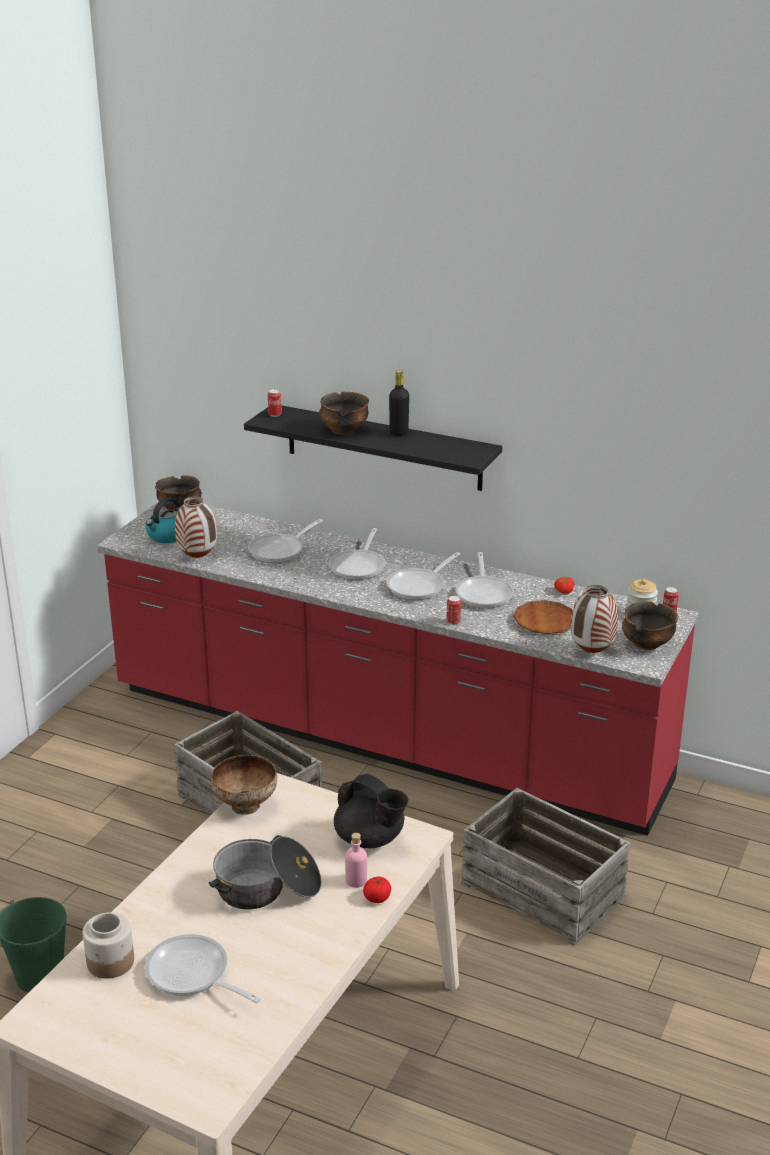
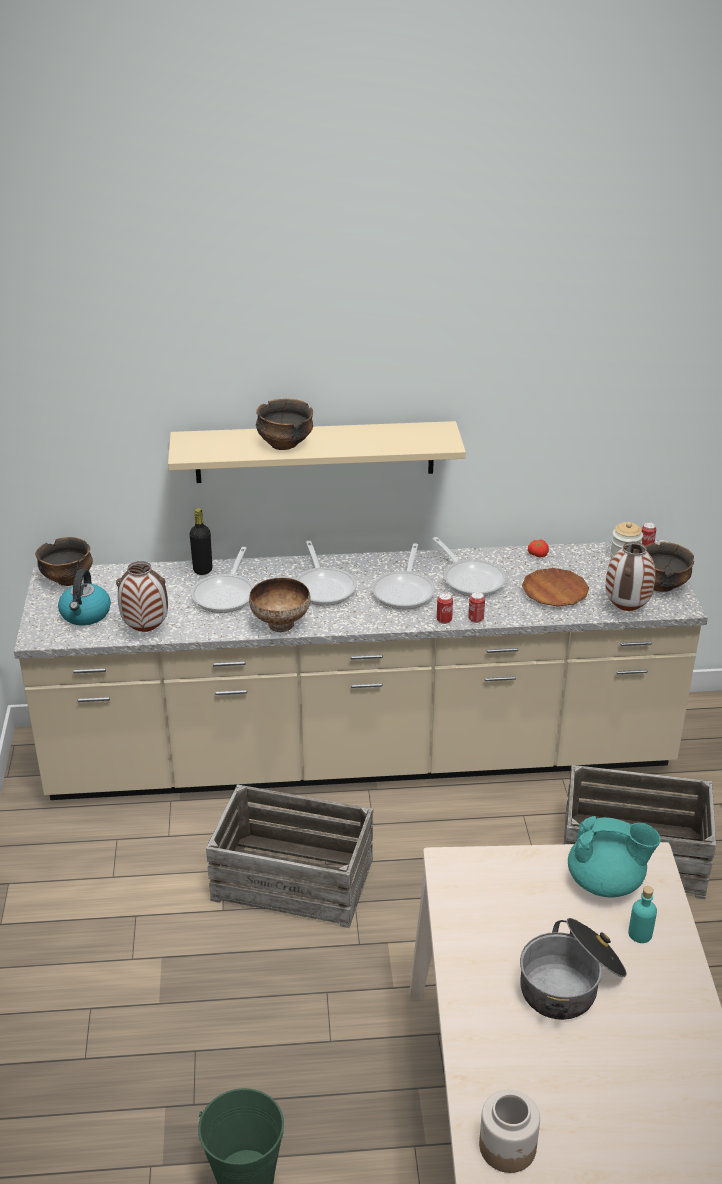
camera: 30 degrees left, 5 degrees up
red counter [97,502,698,836] -> beige counter [14,540,708,800]
frying pan [145,934,261,1003] -> none
bowl [211,755,277,815] -> bowl moved to [249,578,310,632]
black shelf [244,406,502,491] -> beige shelf [168,421,466,483]
can [268,389,282,417] -> can moved to [437,593,453,624]
black teapot [334,774,408,848] -> turquoise teapot [568,816,660,898]
pink bottle [345,833,367,888] -> turquoise bottle [628,886,657,943]
tomato [363,877,391,903] -> none
black bottle [389,370,409,436] -> black bottle moved to [190,508,212,575]

